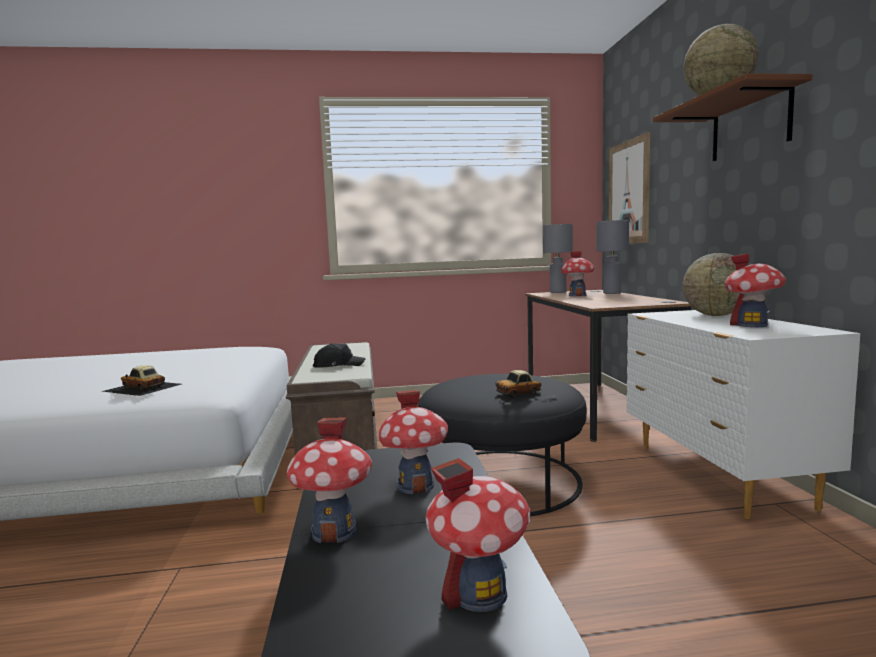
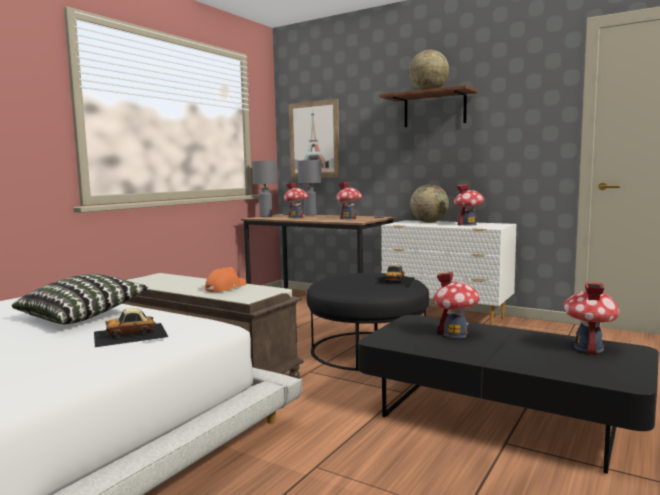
camera: 50 degrees left, 0 degrees up
toy house [287,417,372,543] -> toy house moved to [336,182,362,220]
black cap [313,343,366,368] -> orange cap [205,267,246,292]
none -> pillow [12,274,148,324]

